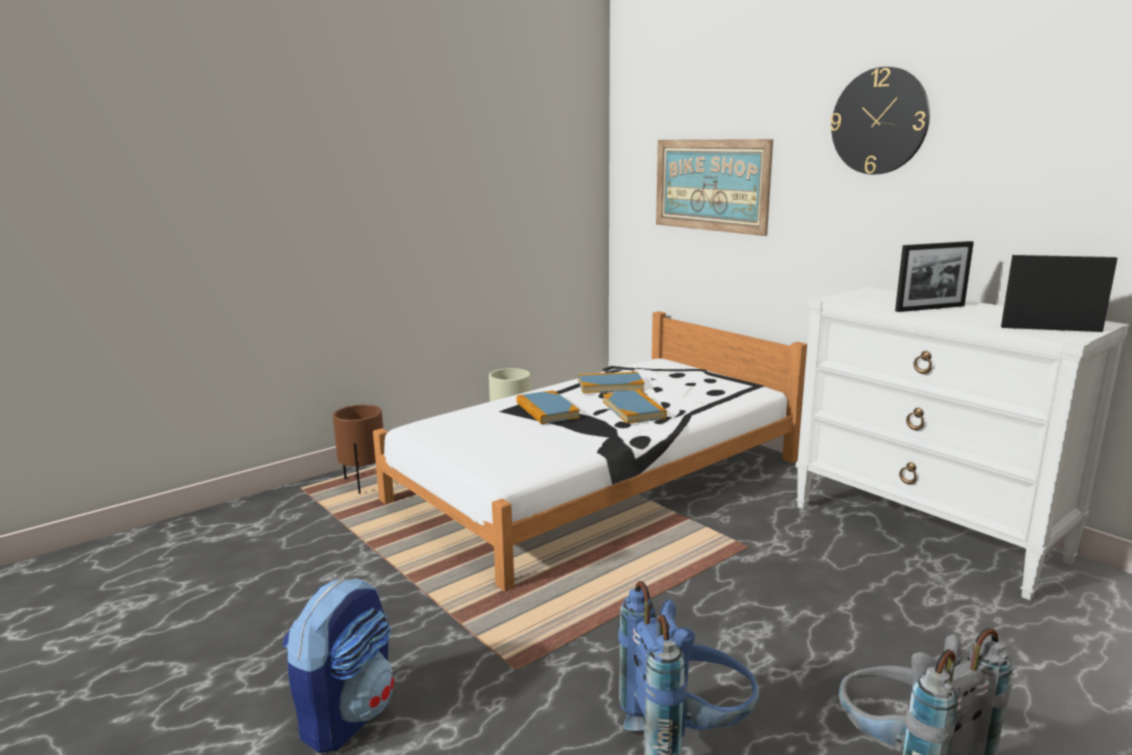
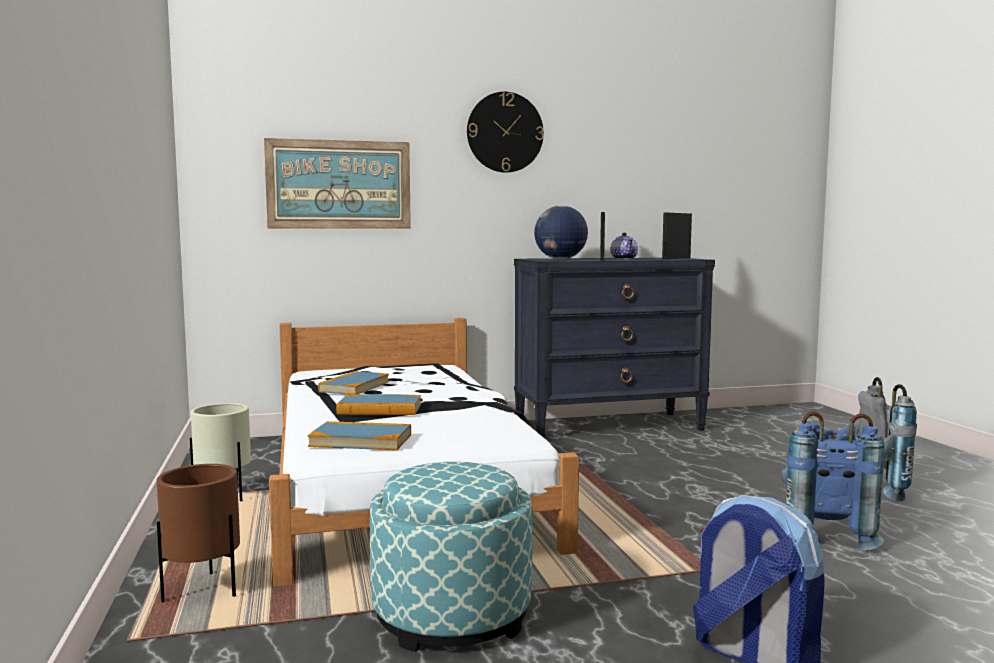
camera: 65 degrees left, 10 degrees down
book [603,390,667,424] -> book moved to [308,421,411,450]
white dresser [796,286,1129,600] -> black dresser [514,257,715,437]
none -> ottoman [370,462,533,652]
none -> globe [534,205,588,259]
none -> teapot [611,233,638,259]

